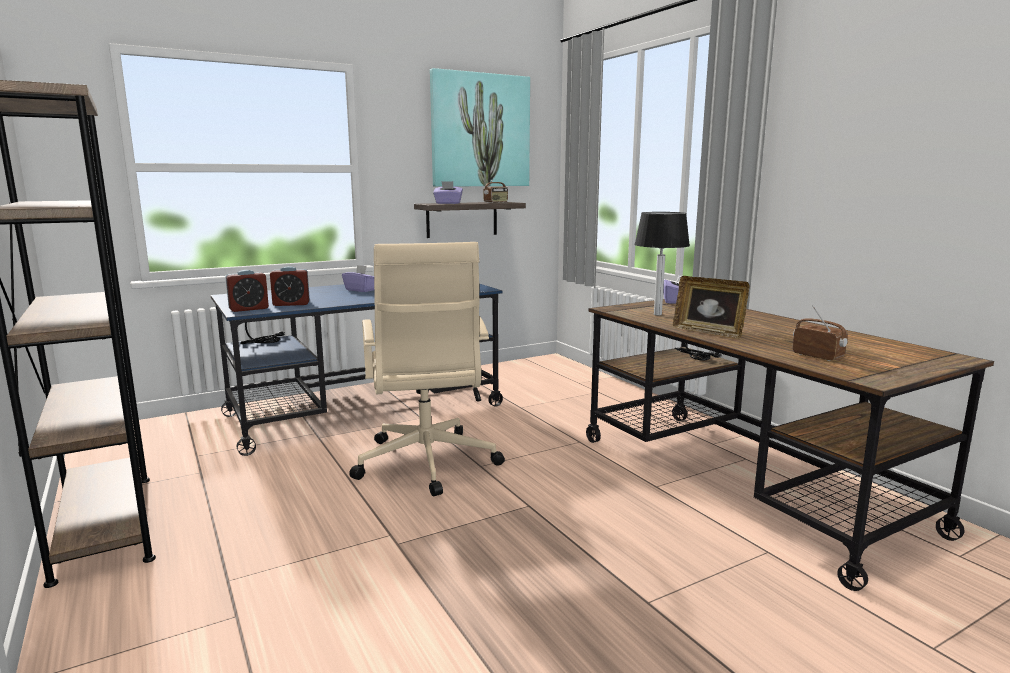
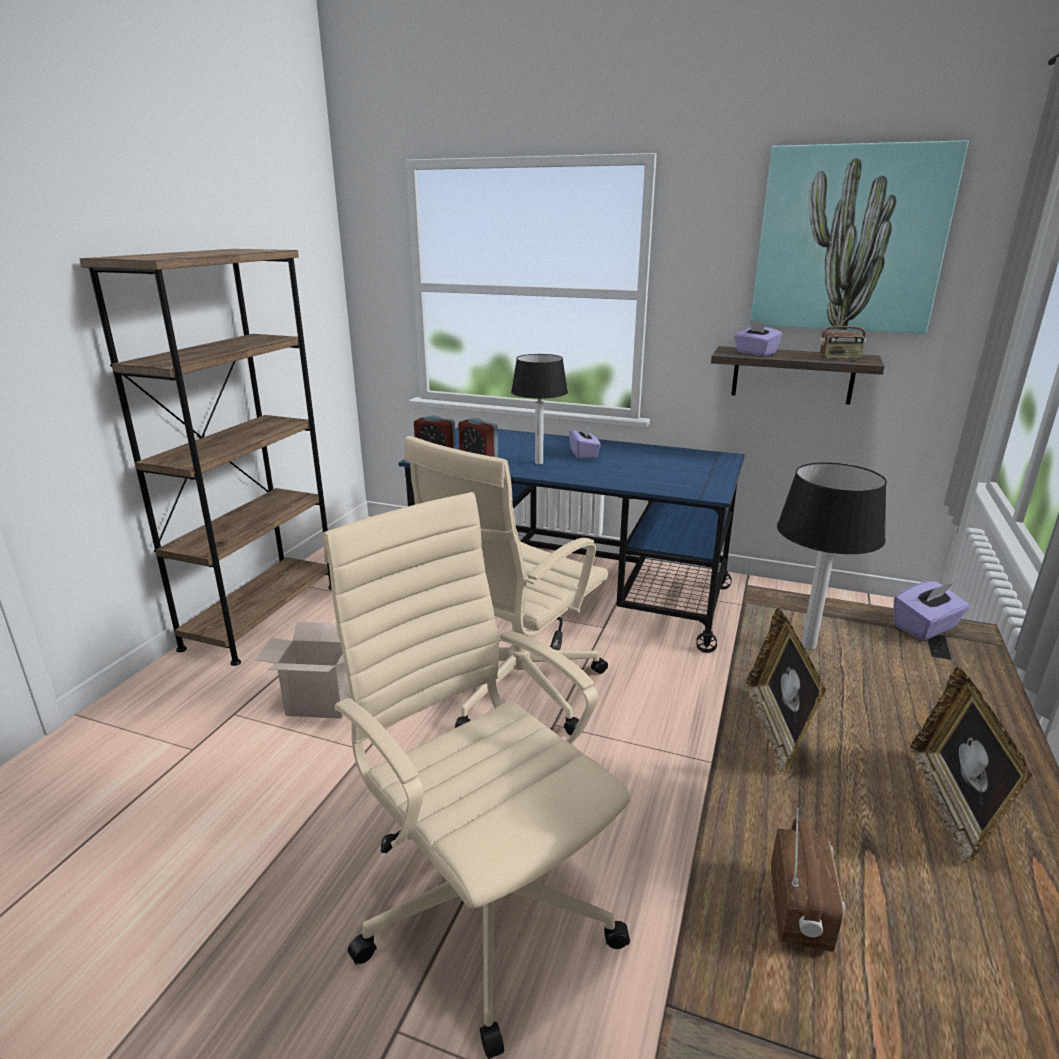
camera: 50 degrees right, 10 degrees up
none -> cardboard box [255,622,351,719]
none -> beige office chair [323,492,630,1059]
none -> table lamp [511,354,568,465]
none -> picture frame [910,667,1032,864]

